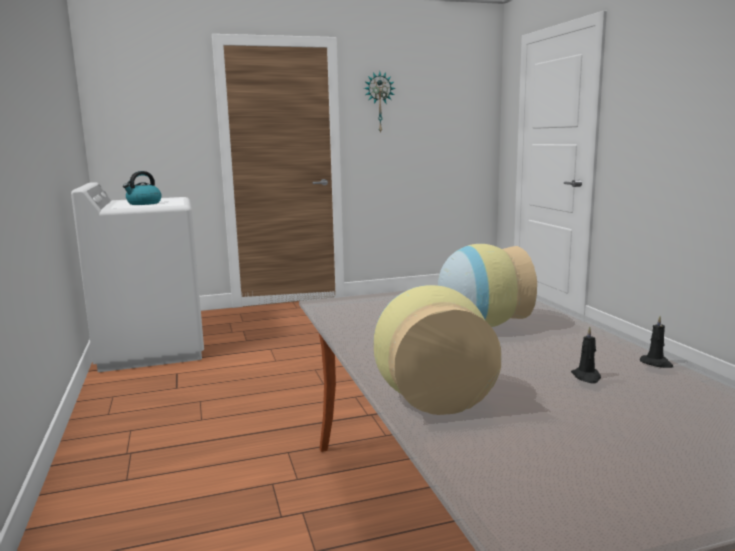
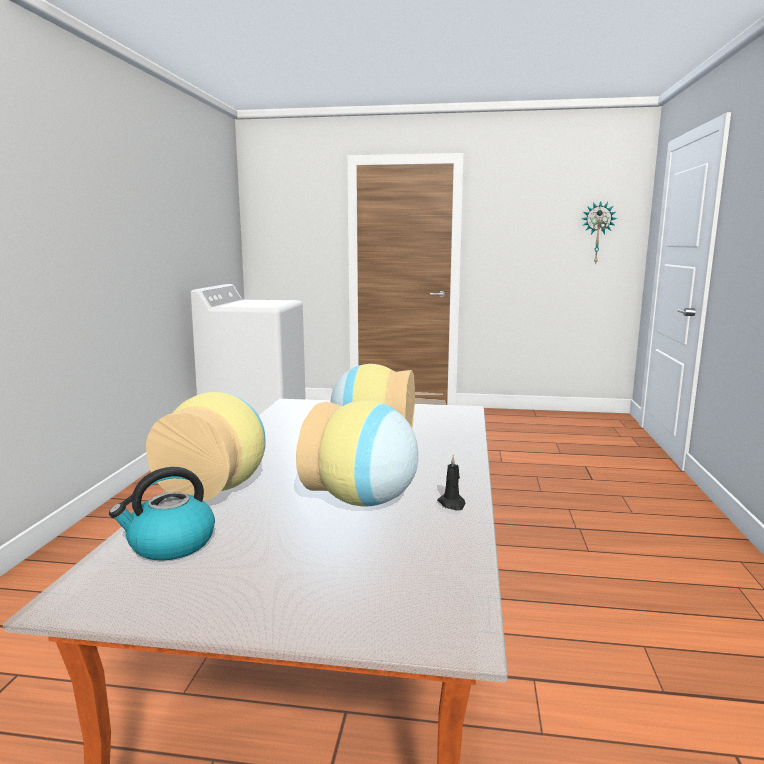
camera: 25 degrees right, 0 degrees up
kettle [123,171,162,205] -> kettle moved to [109,467,215,561]
wall clock [364,71,396,134] -> wall clock moved to [582,201,617,265]
black candle [571,327,601,383] -> vase [296,400,418,507]

